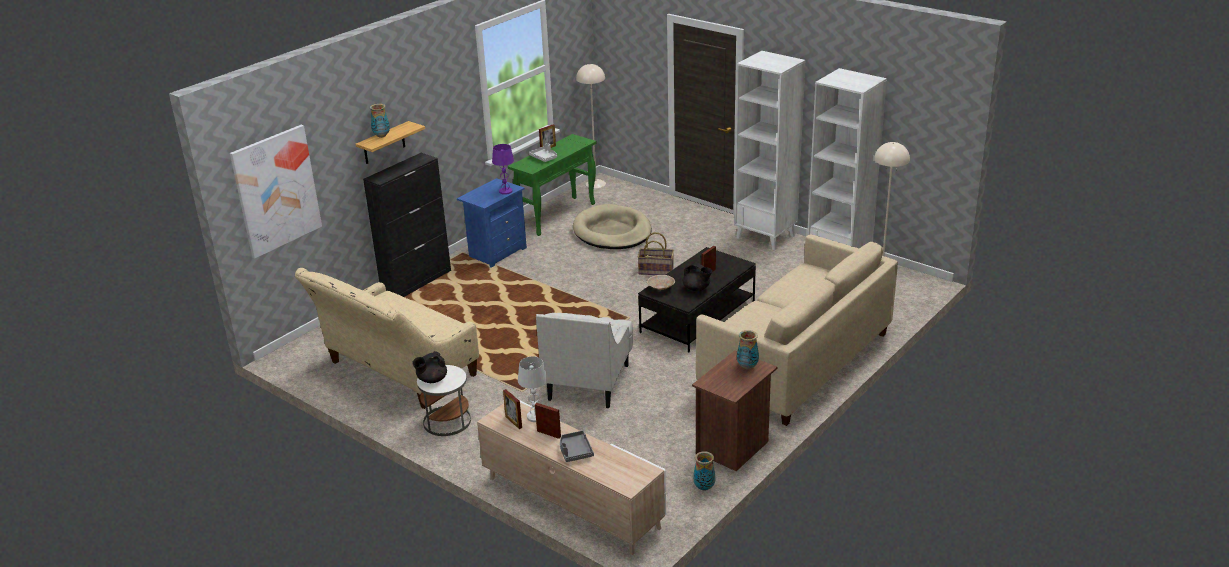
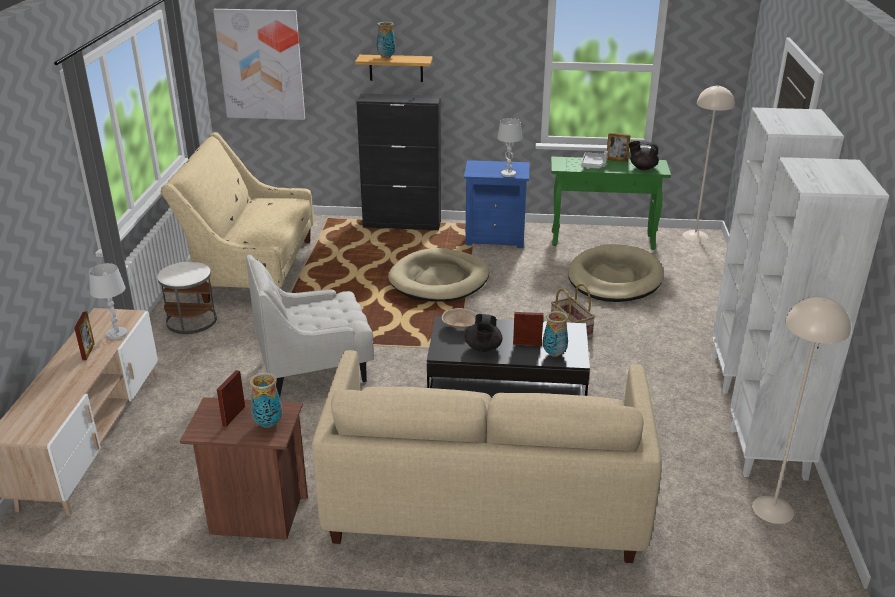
camera: 55 degrees right, 0 degrees up
black teapot [412,351,447,383] -> black teapot moved to [629,141,659,170]
purple table lamp [492,144,514,195] -> white table lamp [497,118,522,177]
picture frame [503,389,522,429] -> picture frame moved to [217,370,245,427]
grey tray [560,431,594,462] -> none
vase [693,451,716,491] -> vase moved to [543,311,568,357]
none -> beige dog bed [388,248,489,302]

